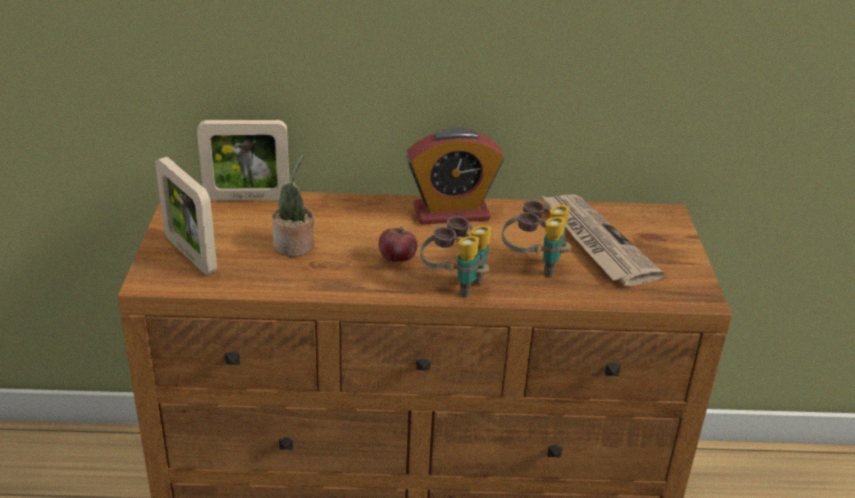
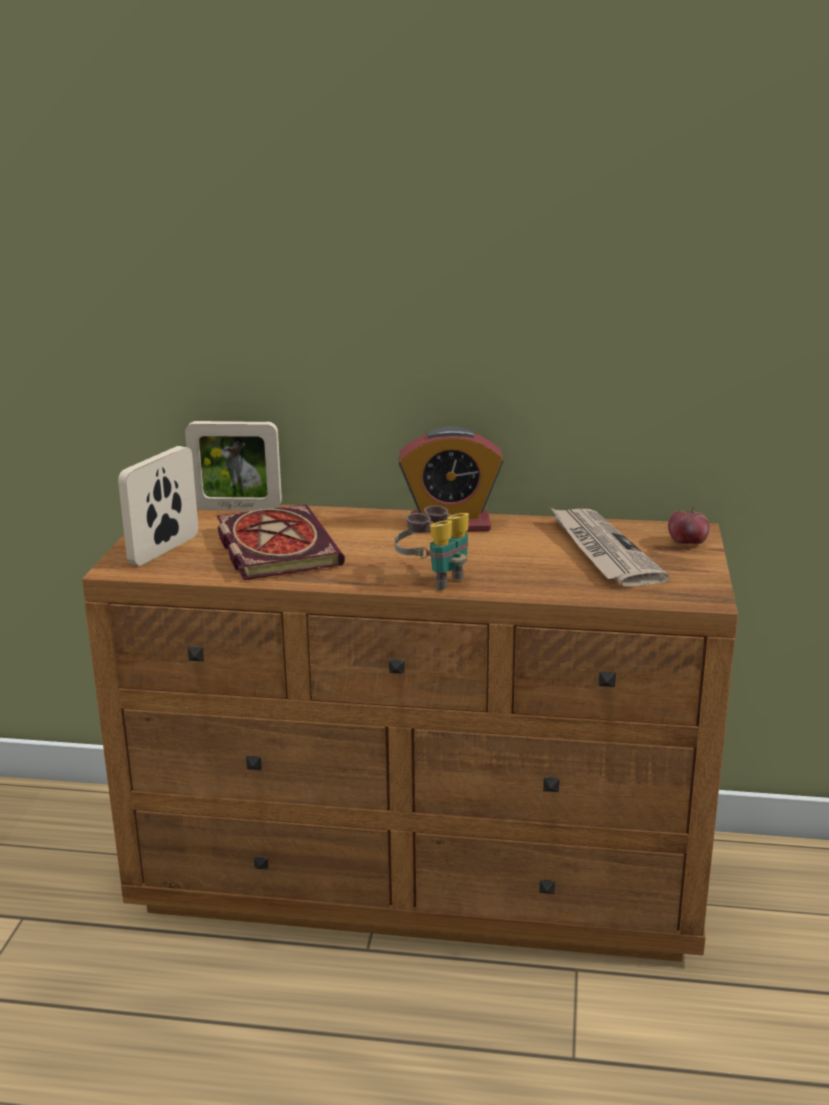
camera: 10 degrees right, 10 degrees down
picture frame [155,156,217,275] -> picture frame turned 60 degrees clockwise [118,446,198,566]
potted plant [272,155,314,257] -> book [217,504,345,580]
apple [379,226,417,262] -> apple moved to [668,507,710,544]
binoculars [502,200,571,277] -> none

